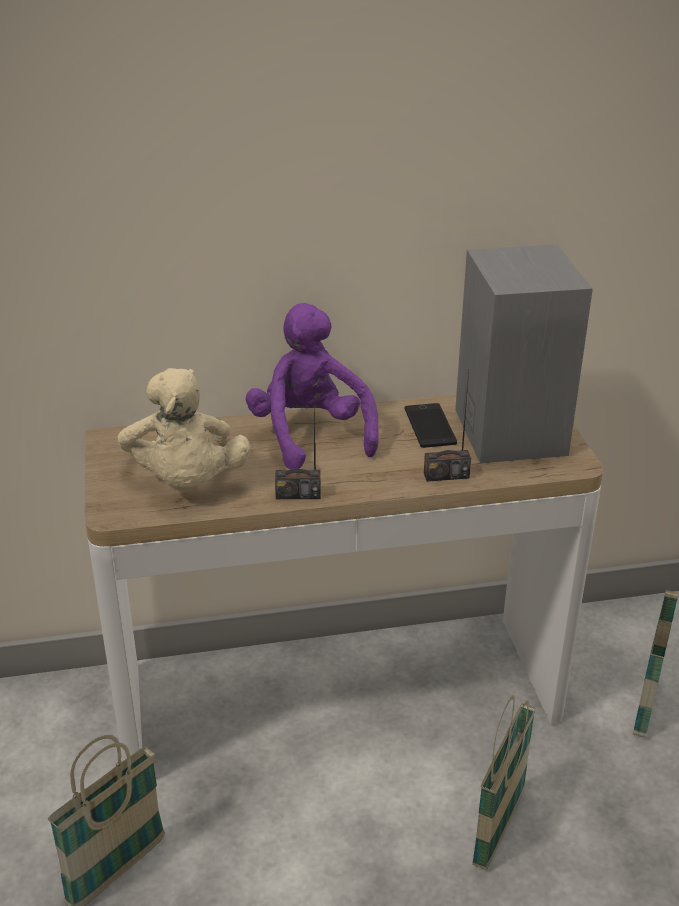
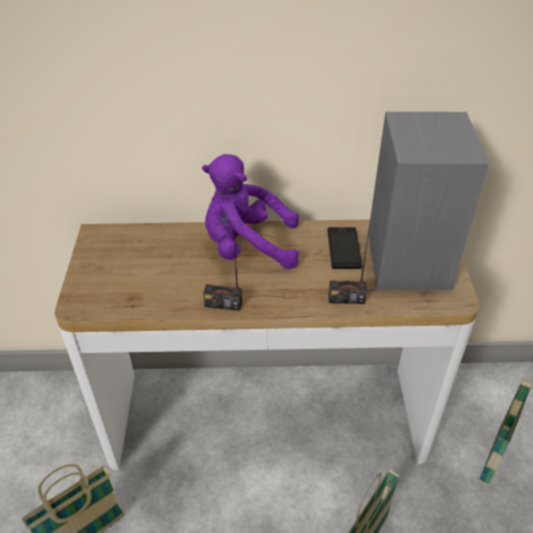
camera: 10 degrees right, 10 degrees up
beige plush toy [117,368,251,487] -> none
purple plush toy [245,303,379,470] -> purple plush toy turned 75 degrees counterclockwise [202,154,299,269]

